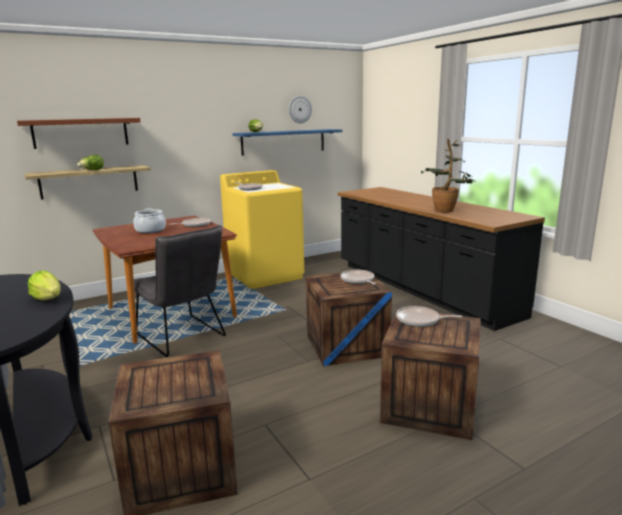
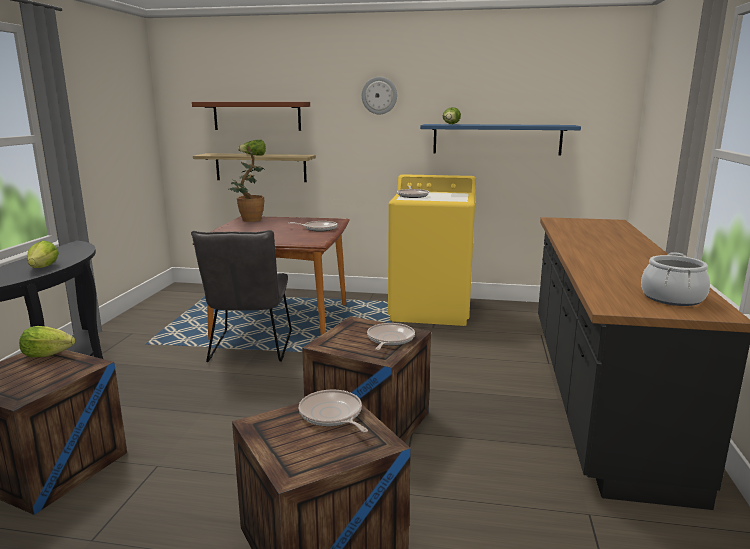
camera: 40 degrees right, 0 degrees up
cooking pot [133,208,166,233] -> cooking pot moved to [641,252,710,306]
wall clock [289,95,312,123] -> wall clock moved to [362,77,397,114]
potted plant [421,139,474,213] -> potted plant moved to [230,146,265,222]
none -> lettuce [19,326,75,357]

